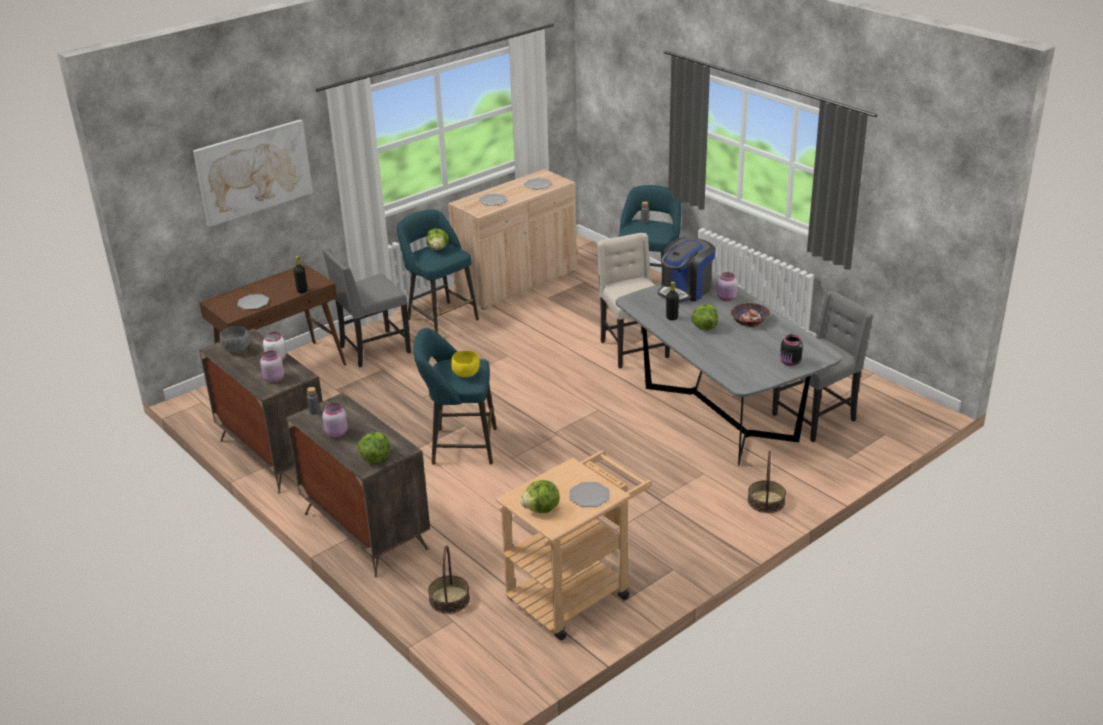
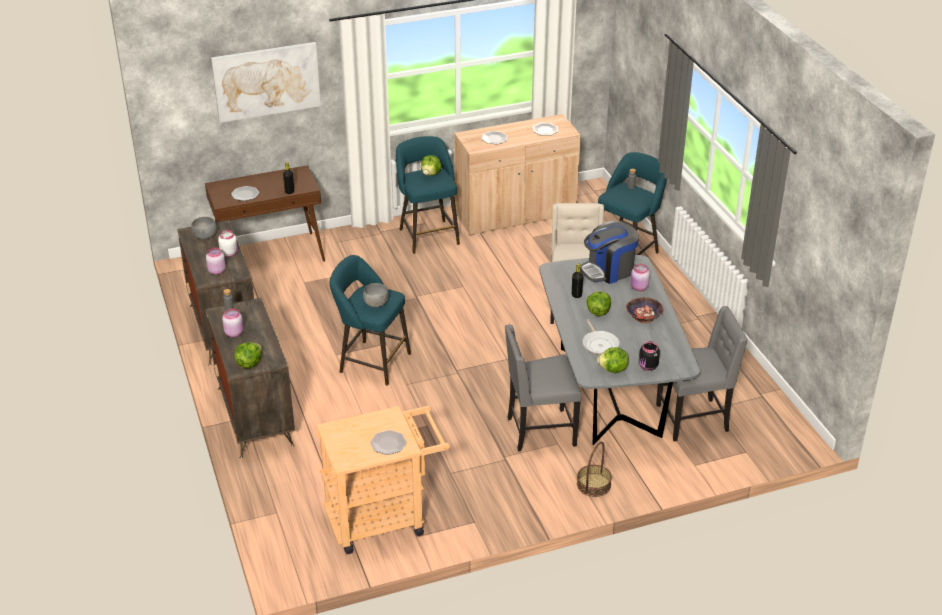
camera: 20 degrees right, 5 degrees up
grey chair [322,248,411,367] -> grey chair moved to [505,325,581,452]
basket [428,545,470,614] -> none
yellow bowl [451,351,480,377] -> grey bowl [363,283,389,307]
lettuce [520,480,560,513] -> lettuce moved to [597,347,629,373]
none -> frying pan [582,320,620,355]

